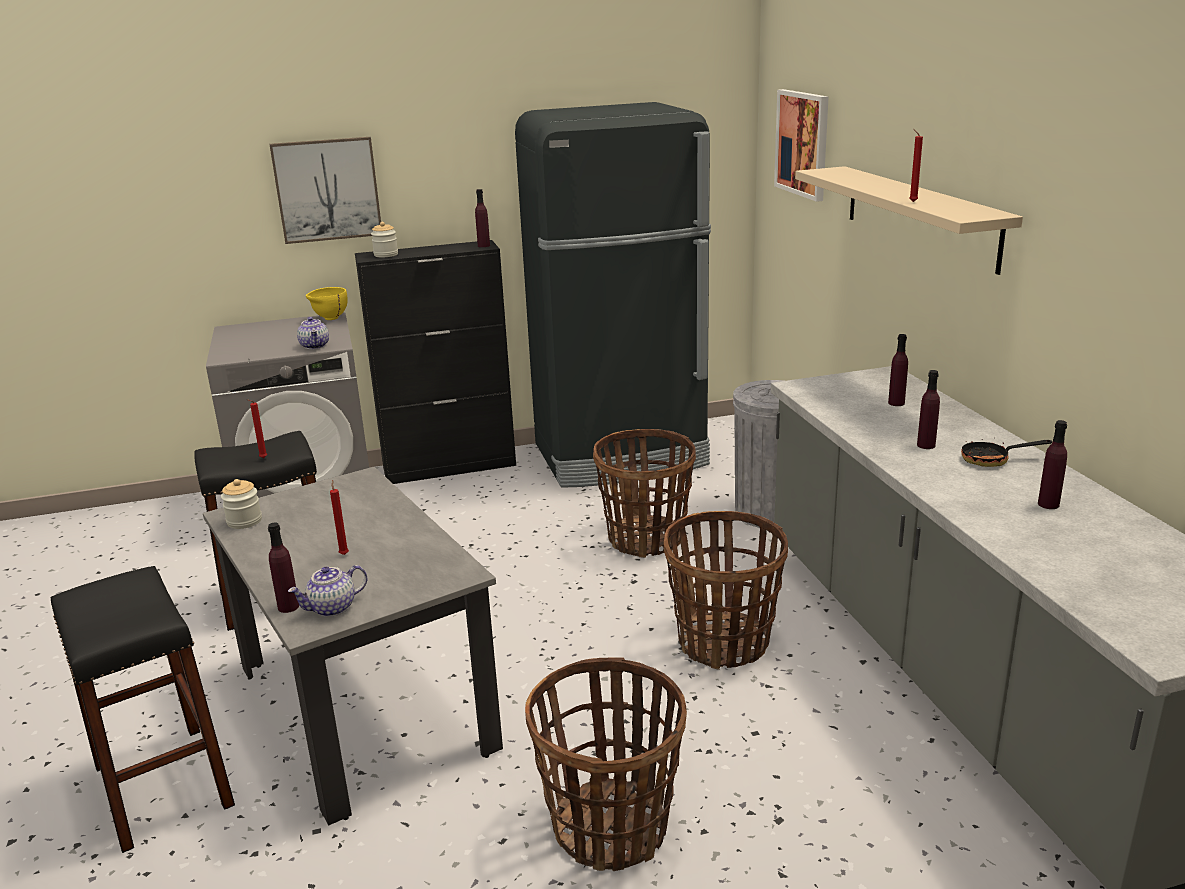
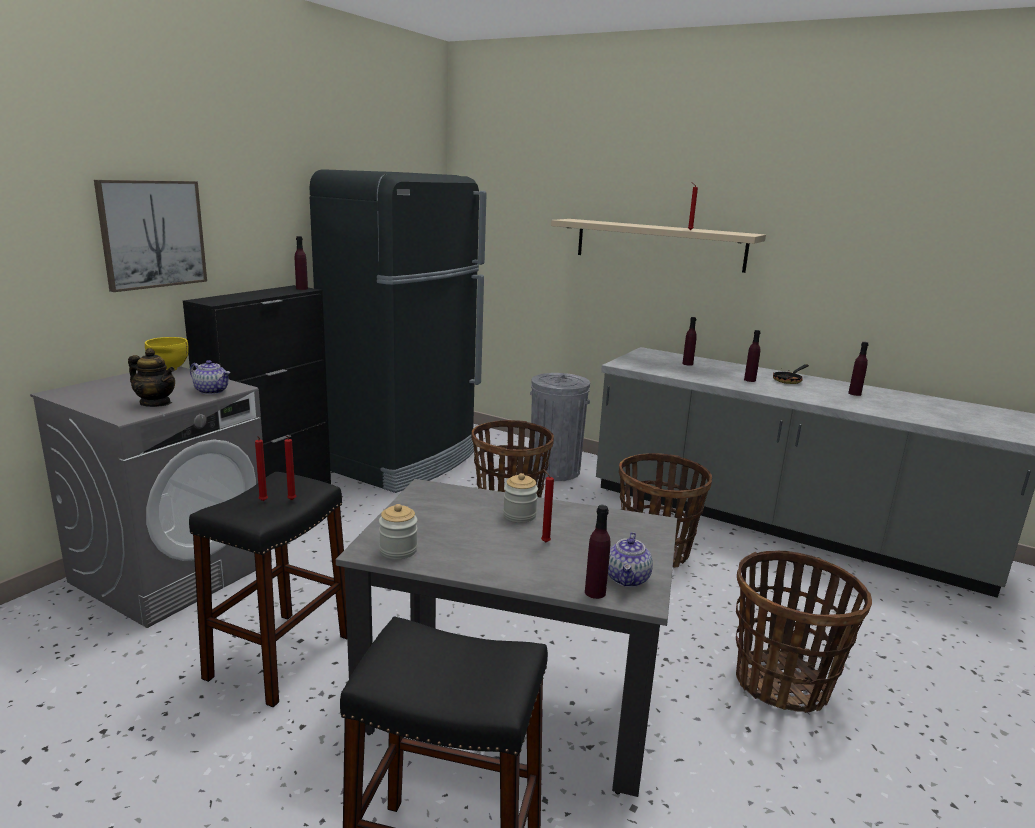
camera: 45 degrees left, 5 degrees down
jar [371,222,398,257] -> jar moved to [503,473,538,523]
picture [774,89,829,202] -> none
none -> teapot [128,348,175,407]
none -> red candle [255,436,268,501]

